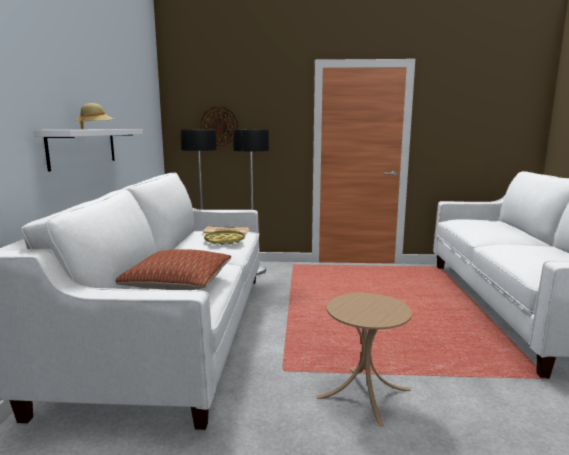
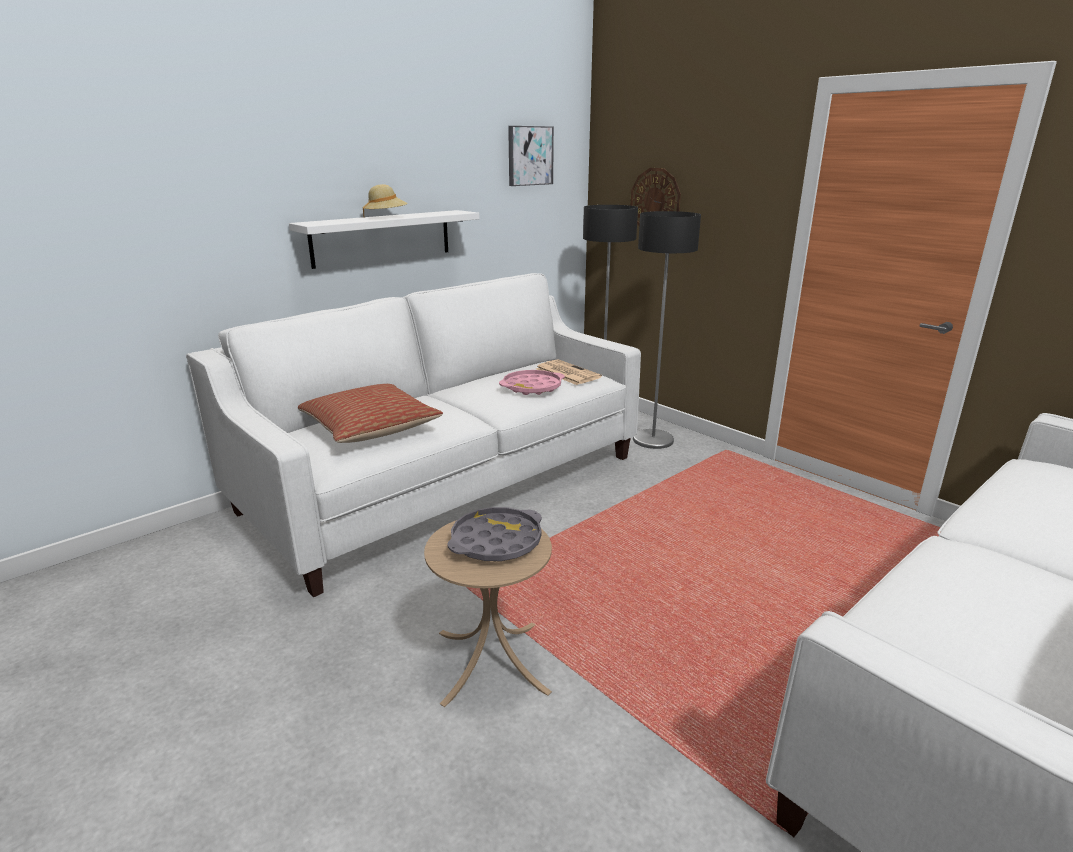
camera: 45 degrees right, 10 degrees up
yellow tray [204,230,245,245] -> pink tray [499,370,565,395]
none -> grey tray [448,507,542,561]
none -> picture [508,126,554,186]

